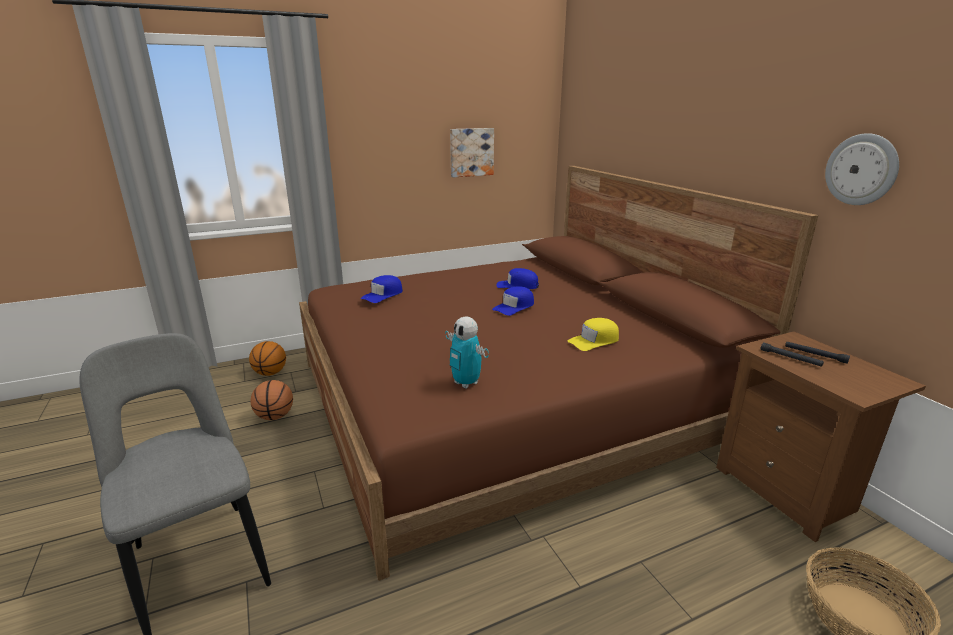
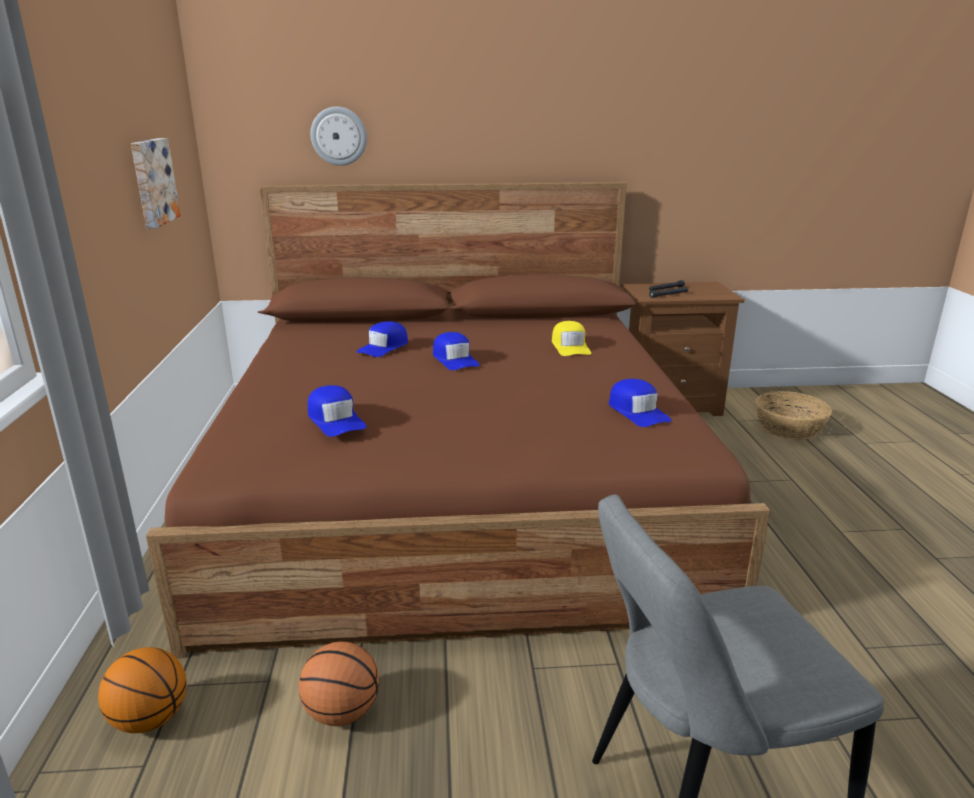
camera: 70 degrees left, 0 degrees up
toy robot [445,317,489,389] -> blue cap [609,379,672,427]
wall clock [825,133,899,205] -> wall clock moved to [310,107,367,166]

